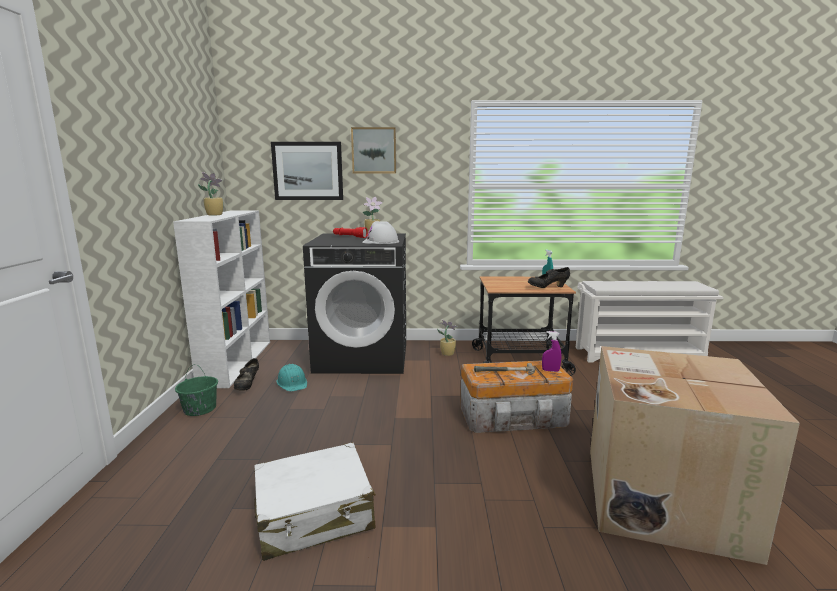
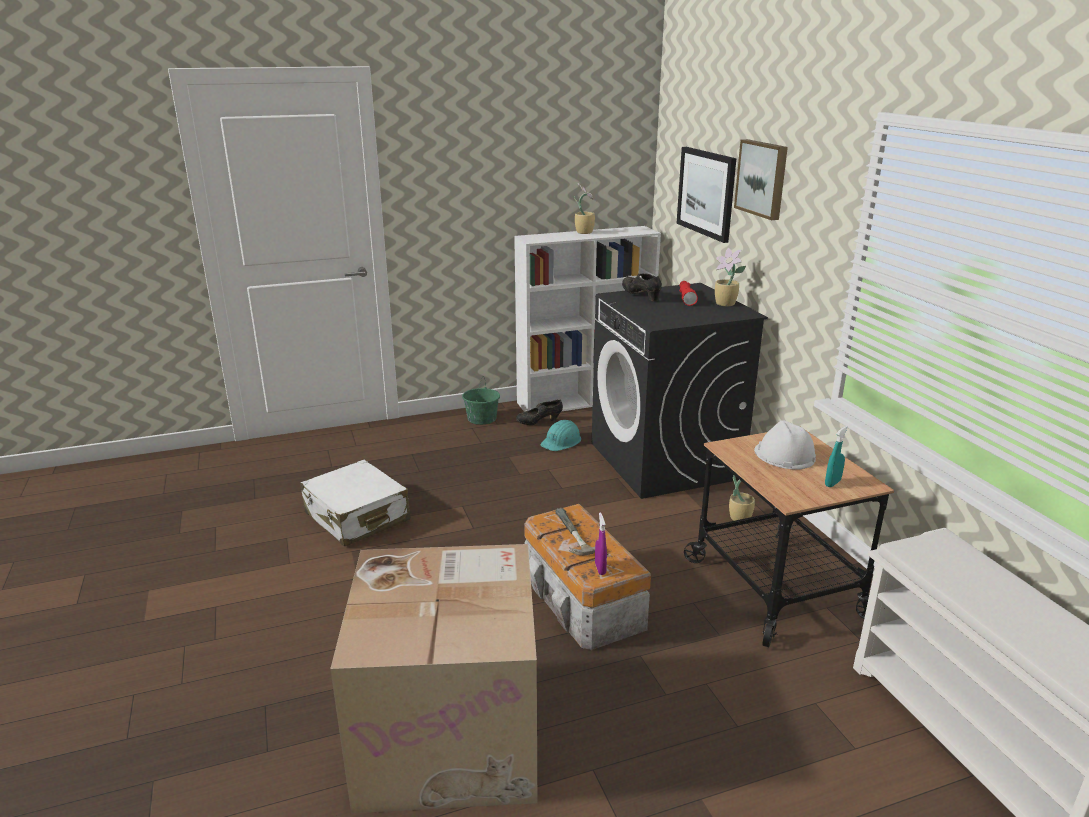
camera: 70 degrees right, 10 degrees up
white hard hat [362,221,399,244] -> white hard hat moved to [754,420,816,470]
black shoe [528,267,570,288] -> black shoe moved to [622,274,662,301]

